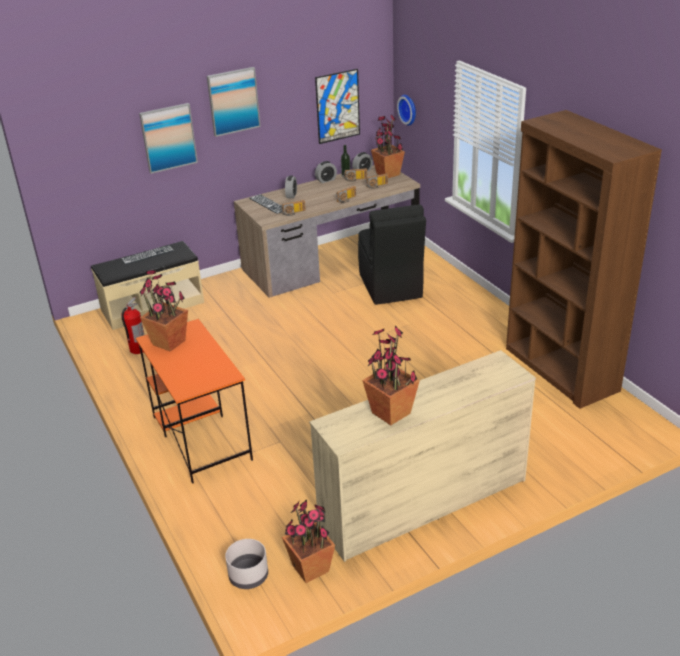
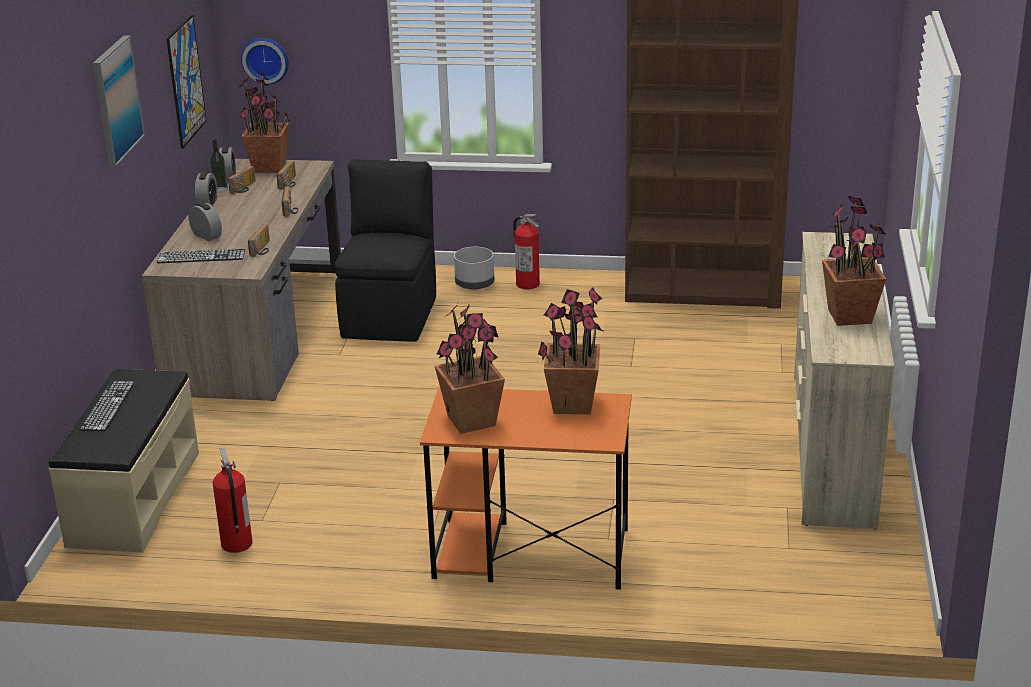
camera: 55 degrees left, 5 degrees down
picture [139,103,198,174] -> none
grey planter [225,539,268,589] -> grey planter moved to [454,247,494,290]
potted plant [282,500,335,583] -> potted plant moved to [538,287,605,414]
black chair [358,205,426,305] -> black chair turned 105 degrees counterclockwise [335,159,436,342]
none -> fire extinguisher [513,214,540,290]

